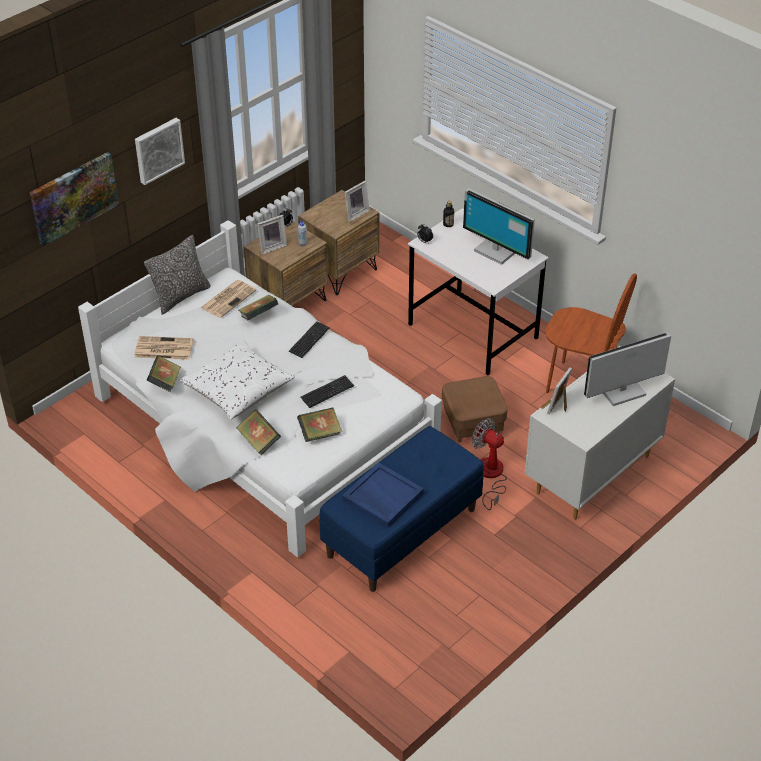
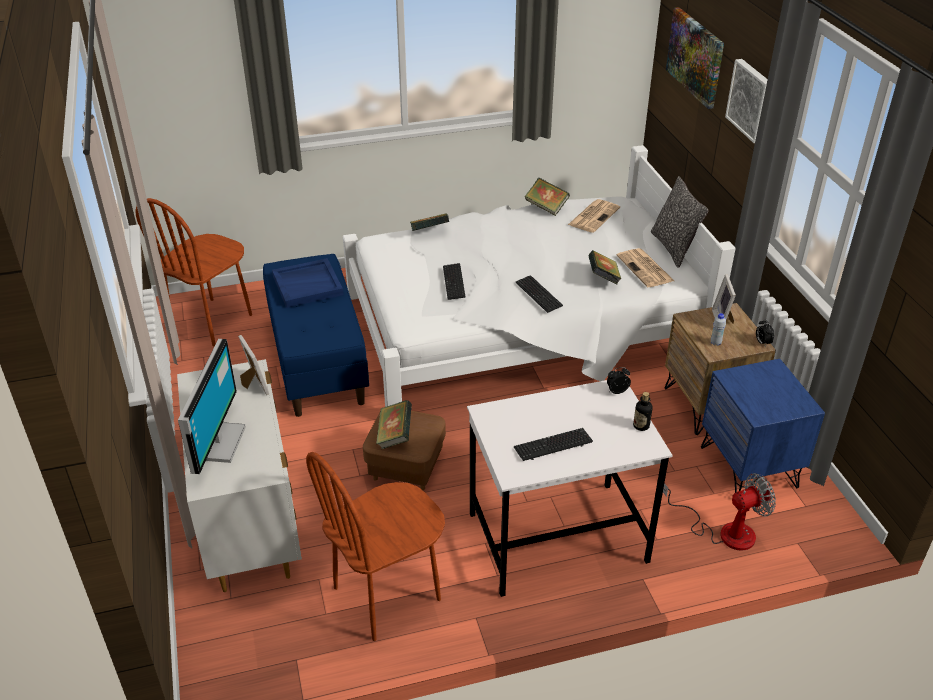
camera: 120 degrees right, 5 degrees down
white pillow [180,340,295,420] -> none
book [297,407,342,442] -> book moved to [376,400,412,449]
brown nightstand [298,190,379,295] -> blue nightstand [701,359,825,492]
picture frame [344,181,370,222] -> none
monitor [463,188,535,265] -> keyboard [514,428,593,461]
fan [472,418,507,510] -> fan moved to [663,473,776,551]
none -> brown chair [136,198,252,347]

